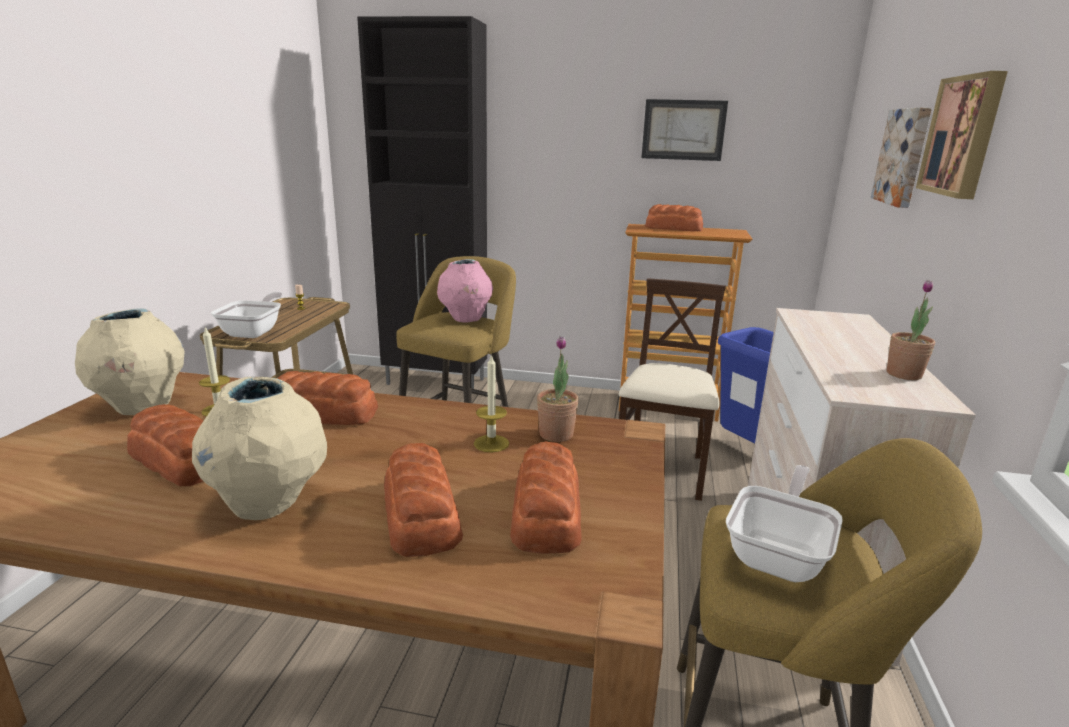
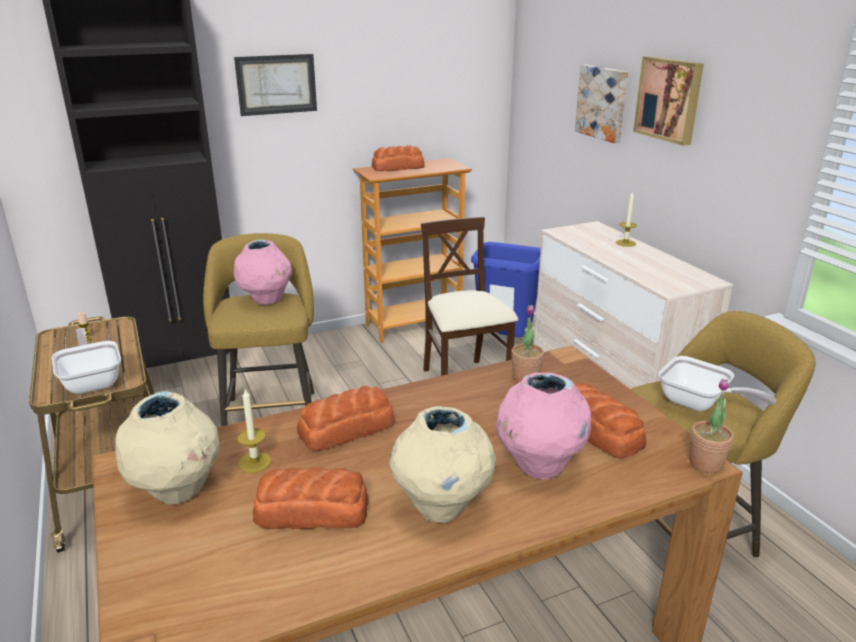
camera: 35 degrees left, 5 degrees up
bread [384,443,463,557] -> pink vase [495,373,591,479]
candle [474,354,509,452] -> candle moved to [616,191,637,247]
picture [641,99,728,161] -> picture moved to [234,54,317,116]
frying pan [726,465,843,582] -> frying pan turned 135 degrees clockwise [658,356,776,411]
potted plant [887,280,935,380] -> potted plant moved to [690,379,734,473]

